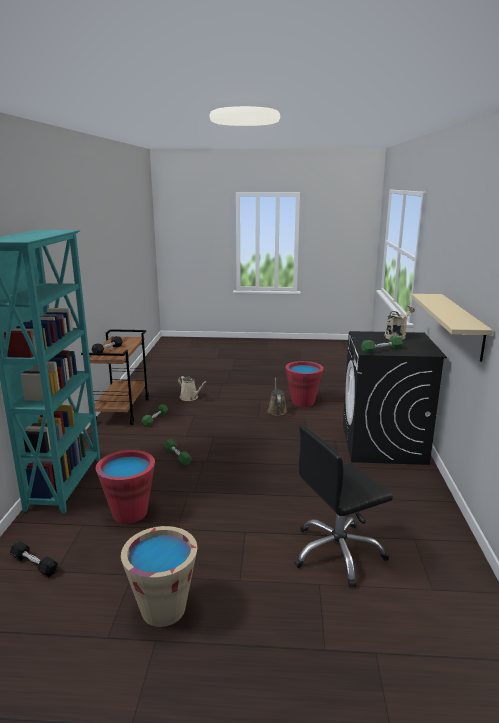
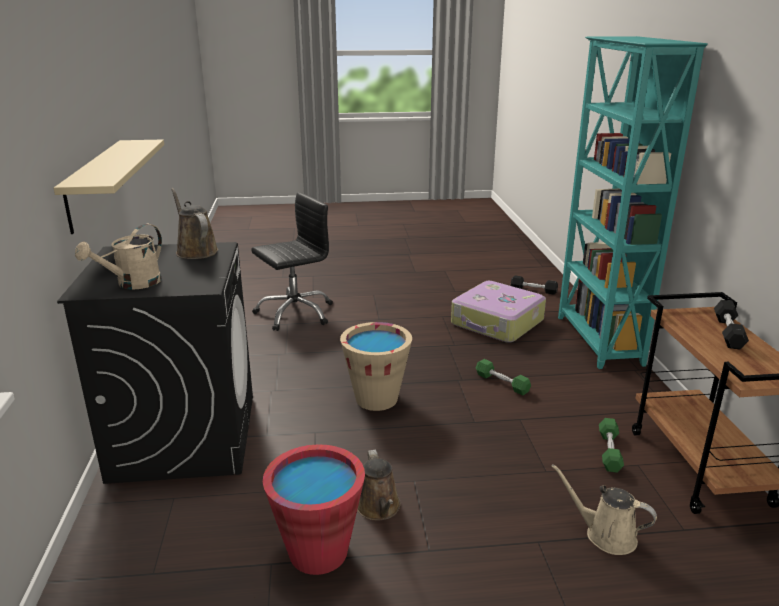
camera: 170 degrees right, 5 degrees up
red bucket [96,450,155,524] -> suitcase [451,281,546,343]
beige bucket [121,526,197,627] -> beige bucket moved to [340,322,412,411]
green dumbbell [361,336,403,354] -> brown watering can [171,188,218,259]

